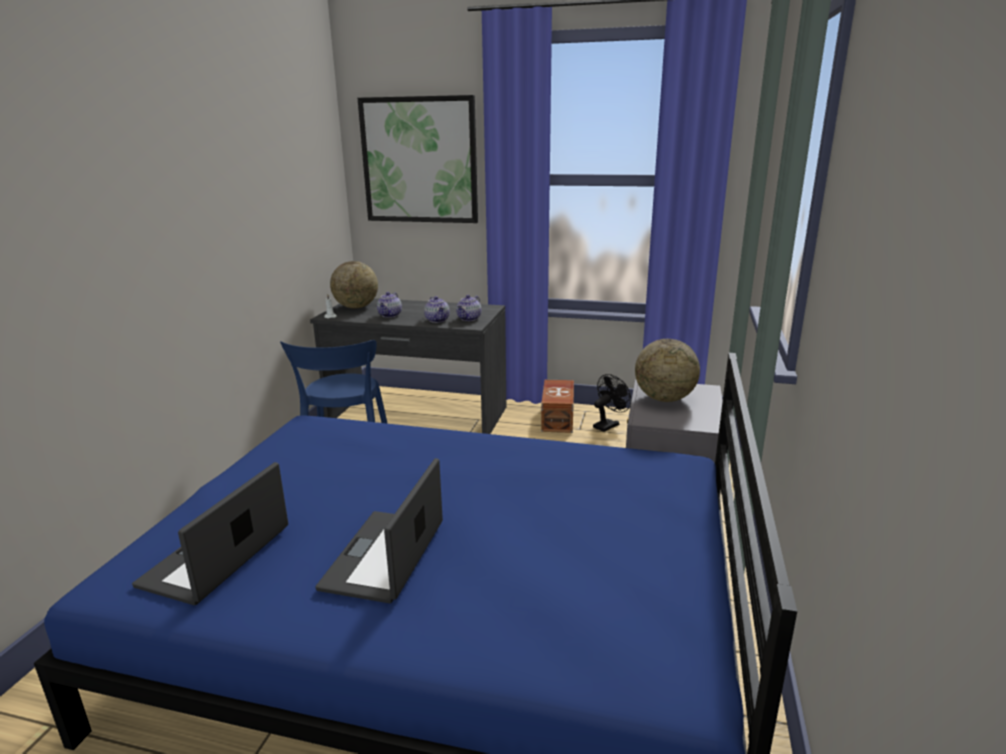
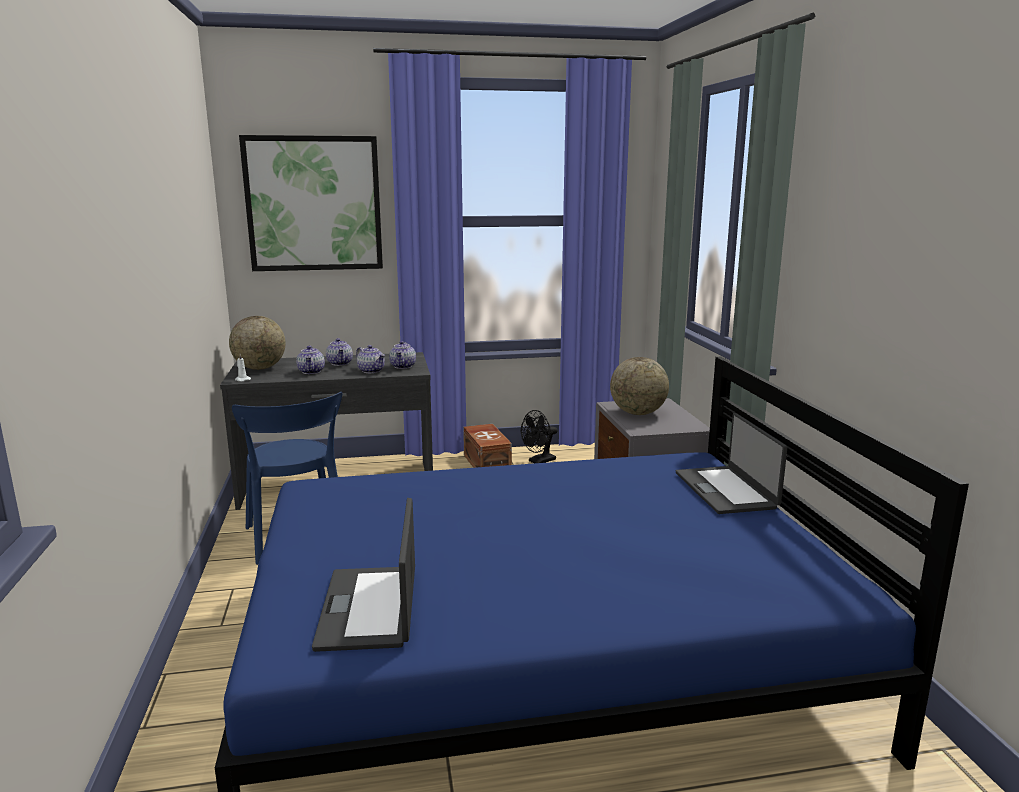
camera: 25 degrees left, 5 degrees down
laptop [315,458,443,603] -> laptop moved to [676,413,788,514]
black fan [593,374,631,432] -> black fan turned 150 degrees counterclockwise [521,410,558,463]
none -> teapot [326,338,353,366]

